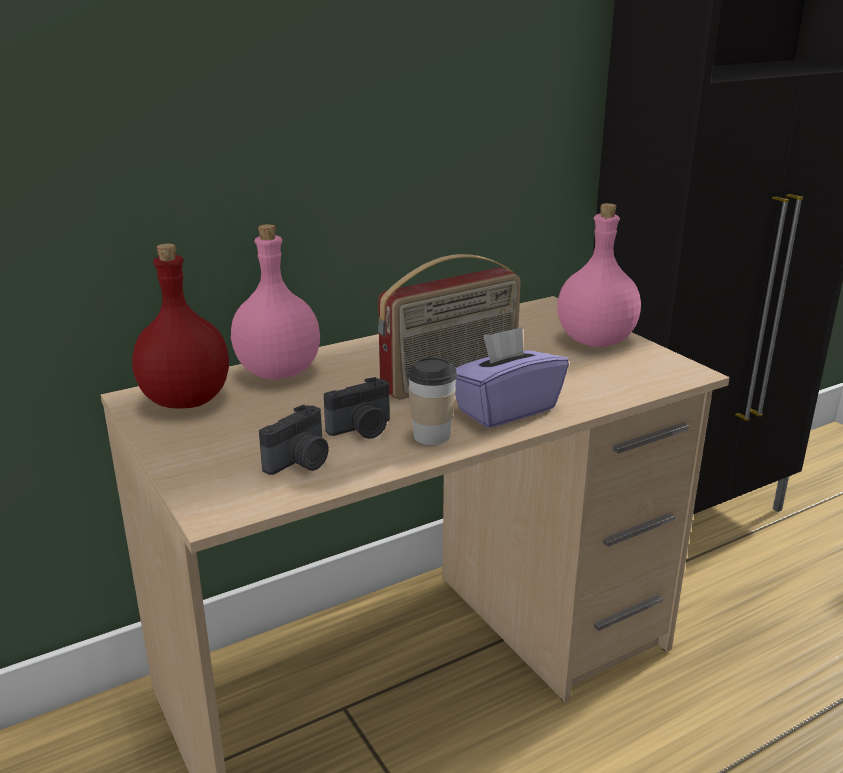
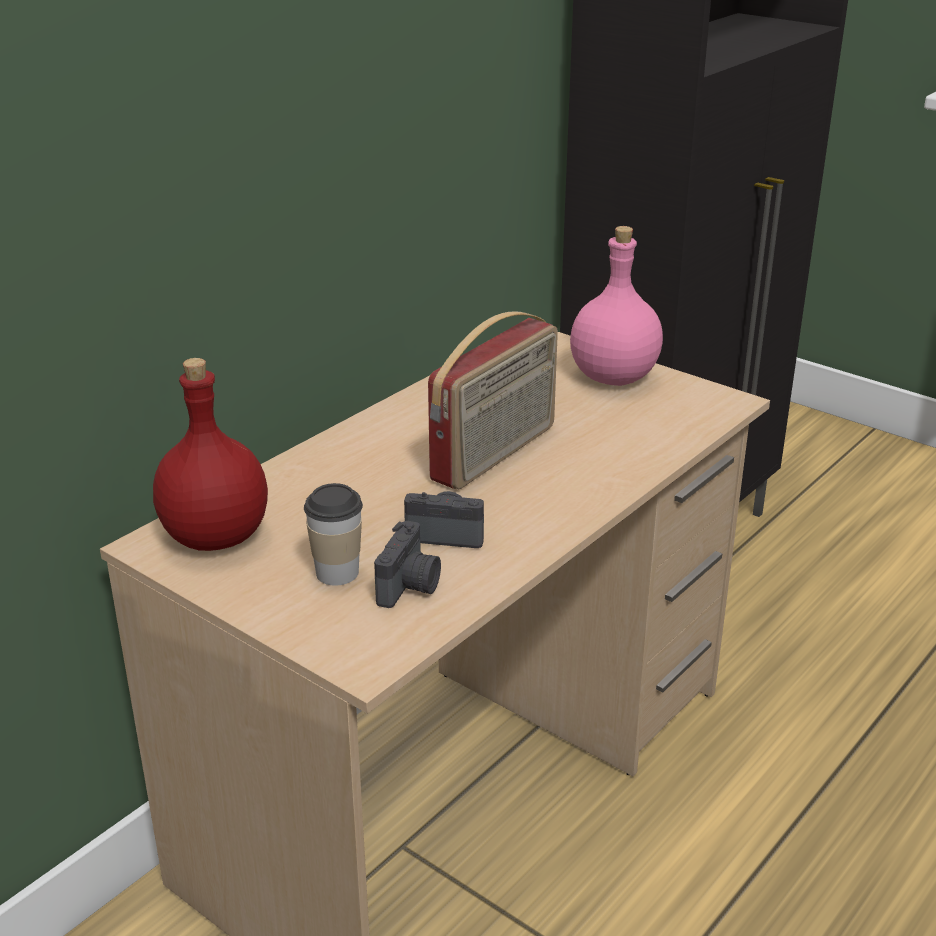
camera: 20 degrees left, 5 degrees up
pink bottle [231,224,320,380] -> none
camera [324,377,390,439] -> camera turned 120 degrees counterclockwise [404,491,484,548]
cup [407,357,457,445] -> cup moved to [304,483,363,586]
purple tissue box [455,327,569,428] -> none

